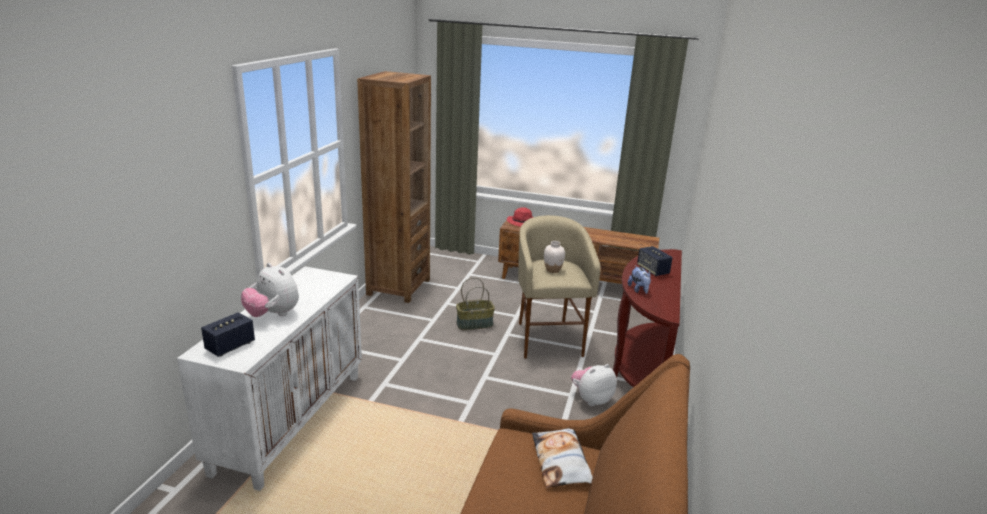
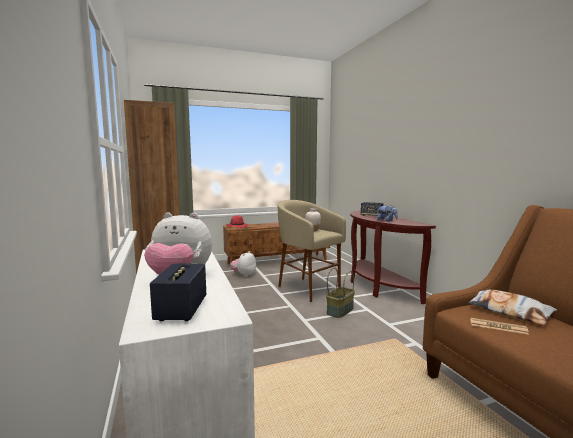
camera: 35 degrees left, 15 degrees down
basket [456,277,495,330] -> basket moved to [326,268,355,318]
plush toy [571,364,617,406] -> plush toy moved to [230,251,256,277]
none -> newspaper [470,318,529,335]

